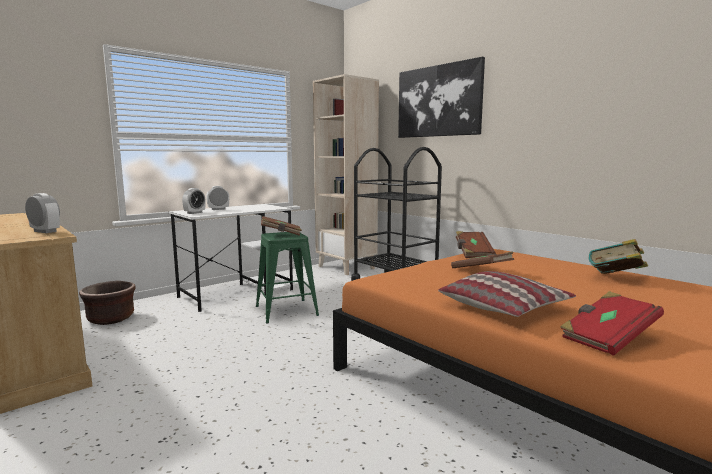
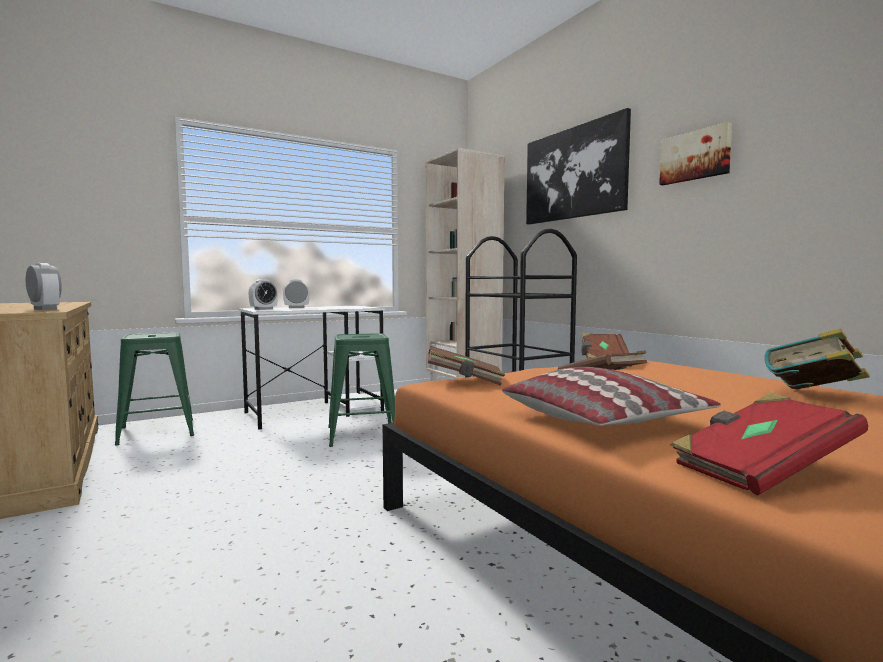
camera: 10 degrees right, 5 degrees down
brown planter [79,281,136,325] -> green stool [115,332,194,446]
brown book [261,216,302,236] -> brown book moved to [428,346,505,386]
none -> picture [659,122,732,185]

